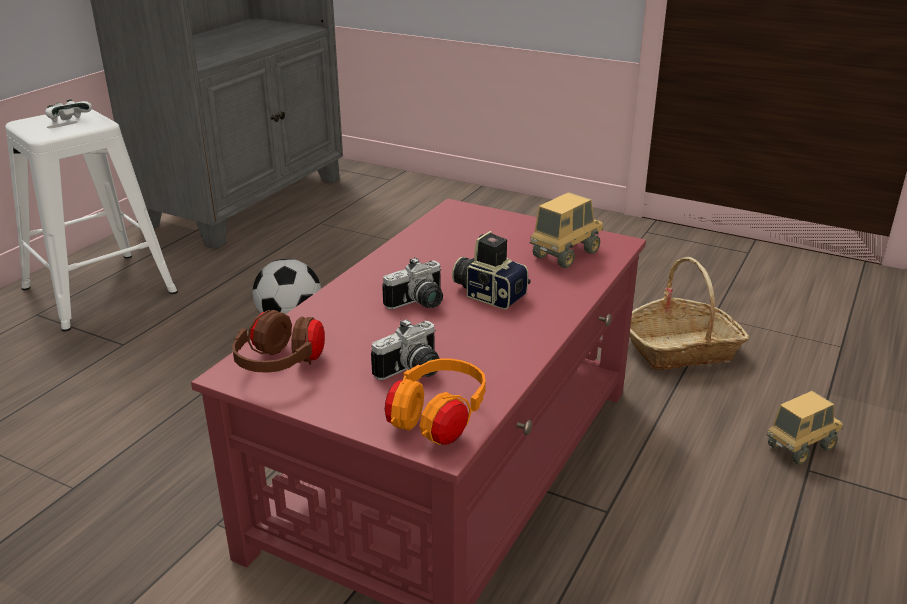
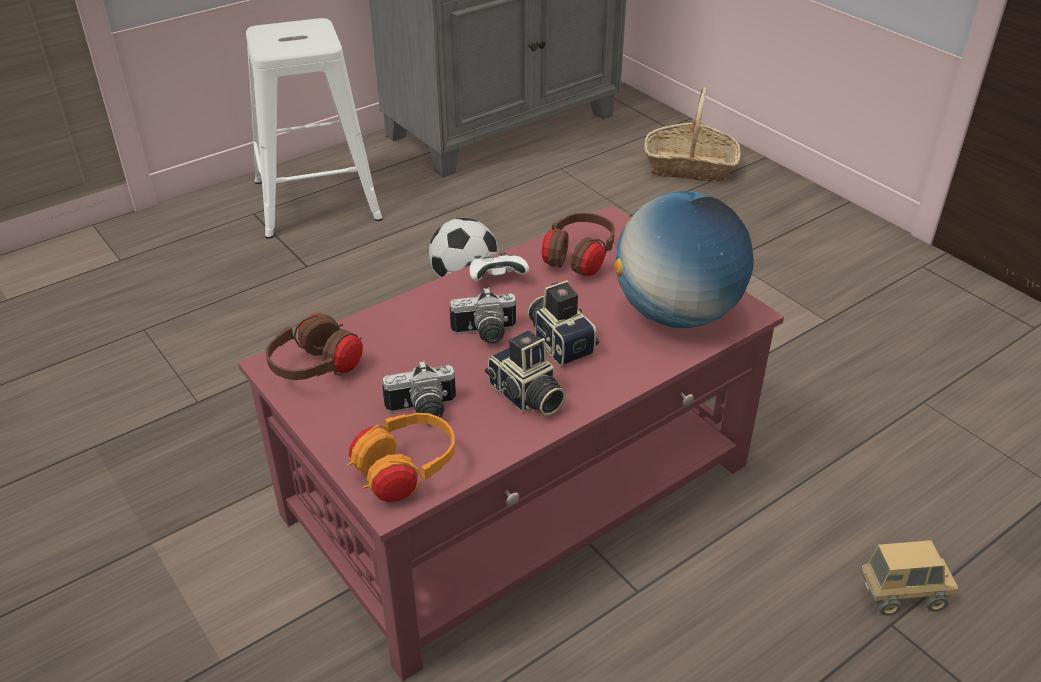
camera: 25 degrees right, 10 degrees up
white game controller [45,99,92,122] -> white game controller moved to [469,252,529,281]
toy truck [530,192,603,268] -> globe [614,191,754,328]
basket [629,257,749,370] -> basket moved to [644,87,741,182]
none -> camera [485,331,566,416]
none -> brown headphones [542,213,615,276]

